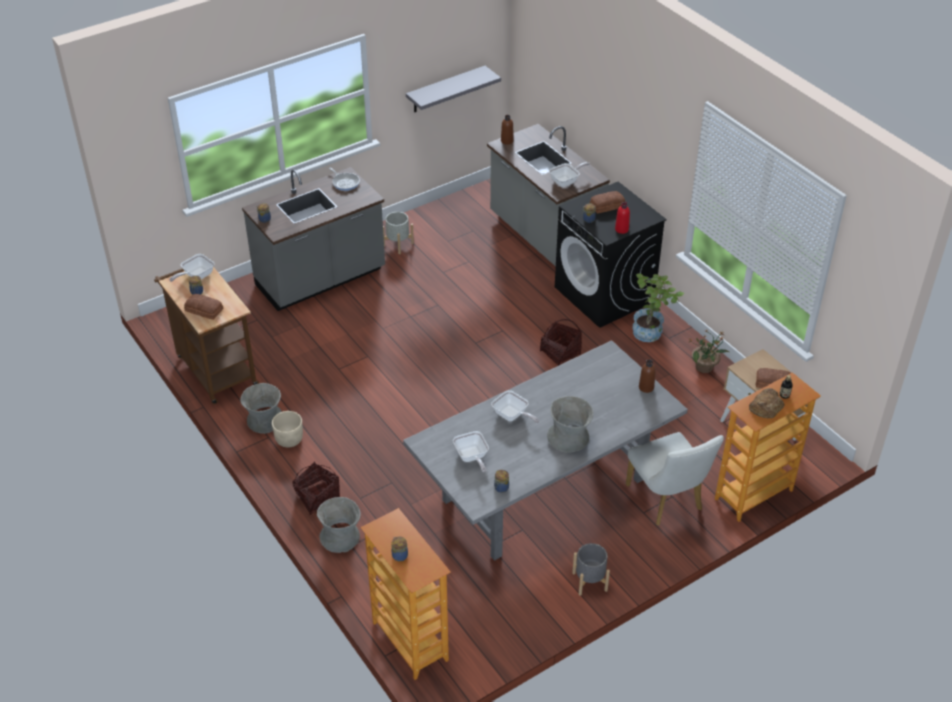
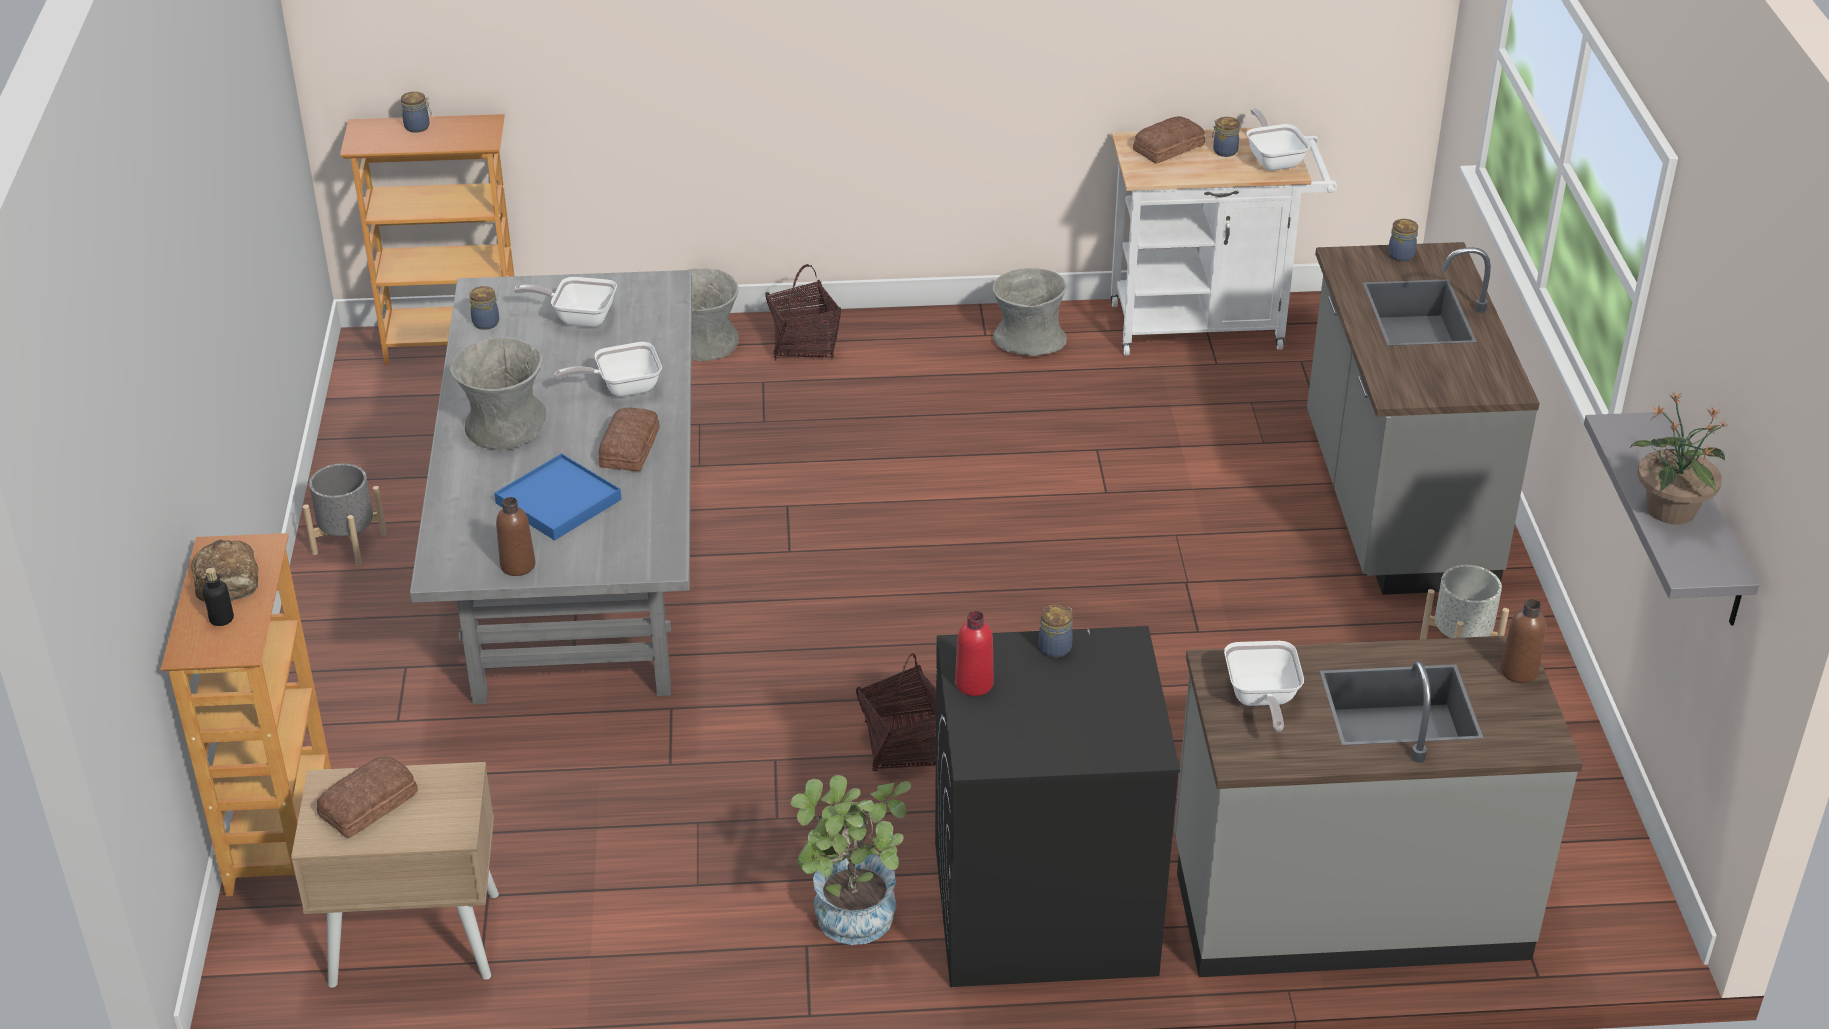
camera: 120 degrees right, 5 degrees down
brown cart [154,267,259,405] -> white cart [1111,128,1337,356]
beige planter [272,411,303,447] -> none
frying pan [329,168,360,191] -> none
bread [590,191,625,213] -> bread moved to [599,408,660,471]
white chair [626,432,724,525] -> none
potted plant [688,330,729,373] -> potted plant moved to [1630,391,1728,524]
none -> blue tray [495,453,622,541]

